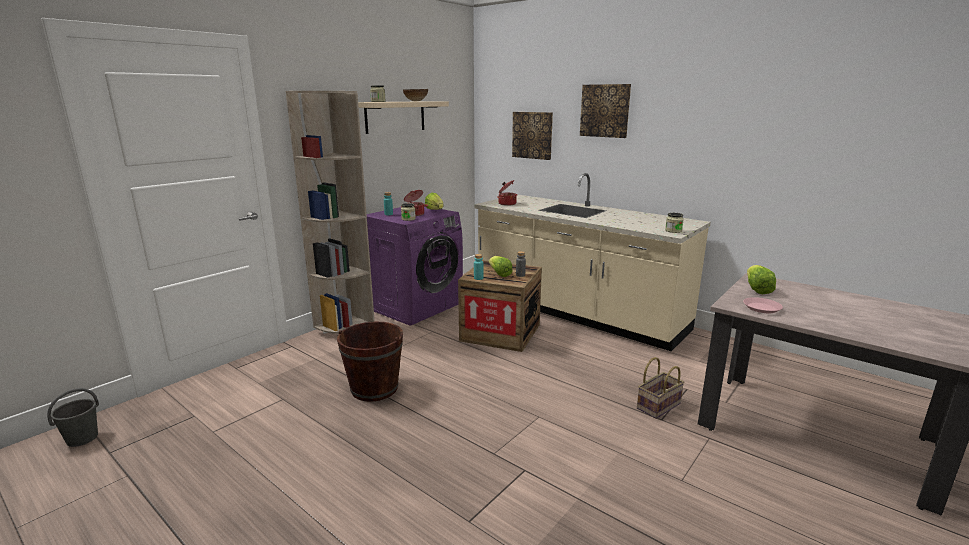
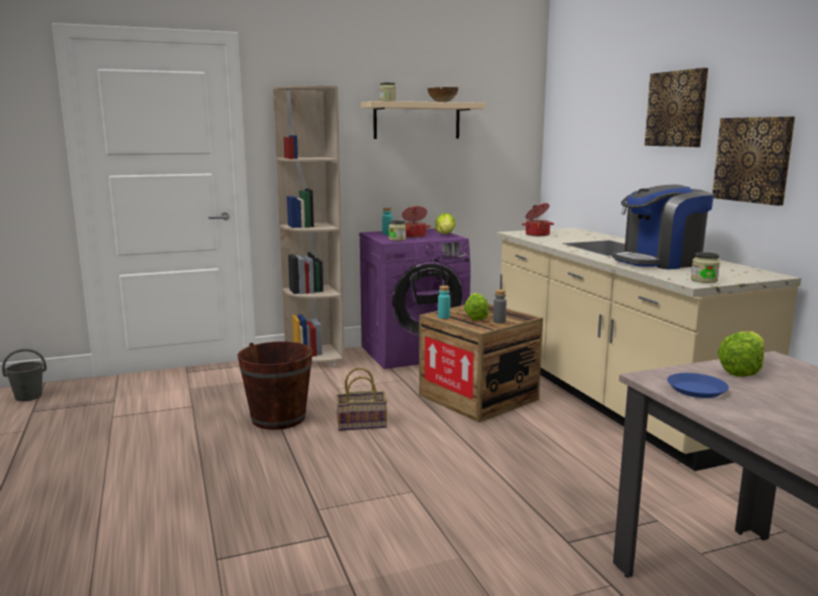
camera: 30 degrees right, 5 degrees down
picture [512,112,553,160] -> picture moved to [712,117,795,206]
basket [637,357,685,419] -> basket moved to [336,367,387,431]
pink plate [743,297,783,313] -> blue plate [667,373,729,398]
none -> coffee machine [612,184,714,270]

